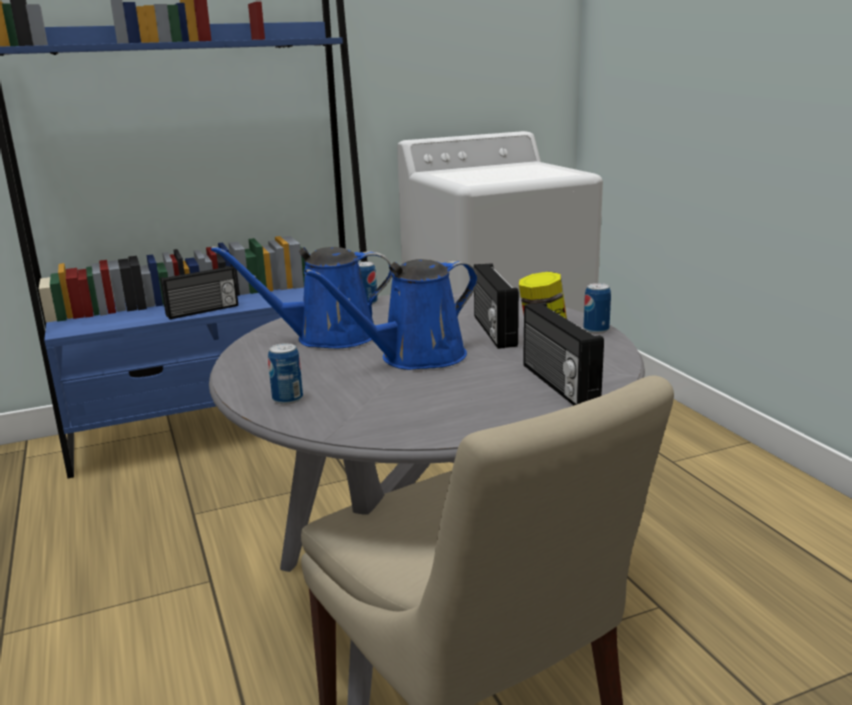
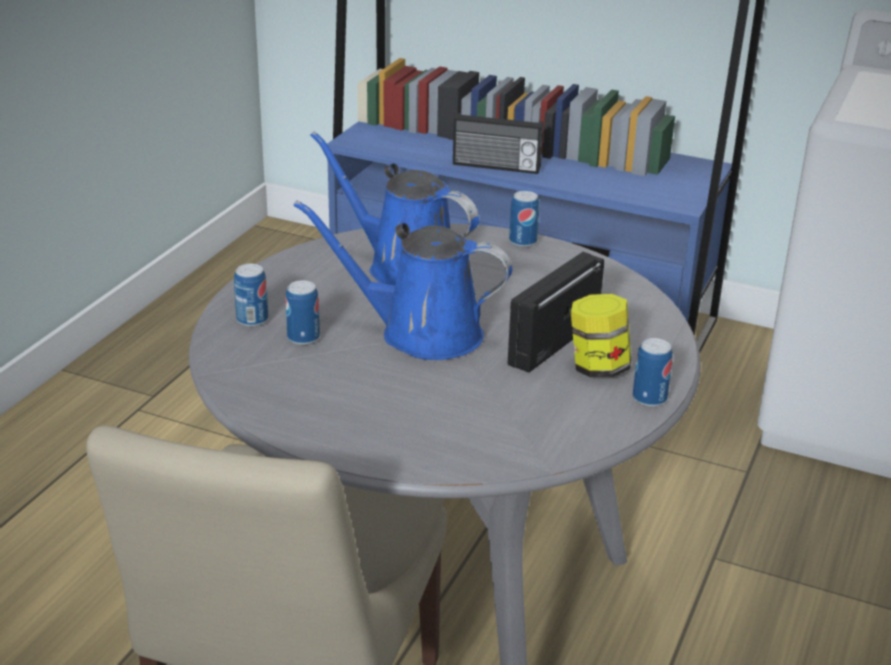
camera: 45 degrees right, 10 degrees up
radio [523,302,604,405] -> none
none -> can [285,280,320,345]

